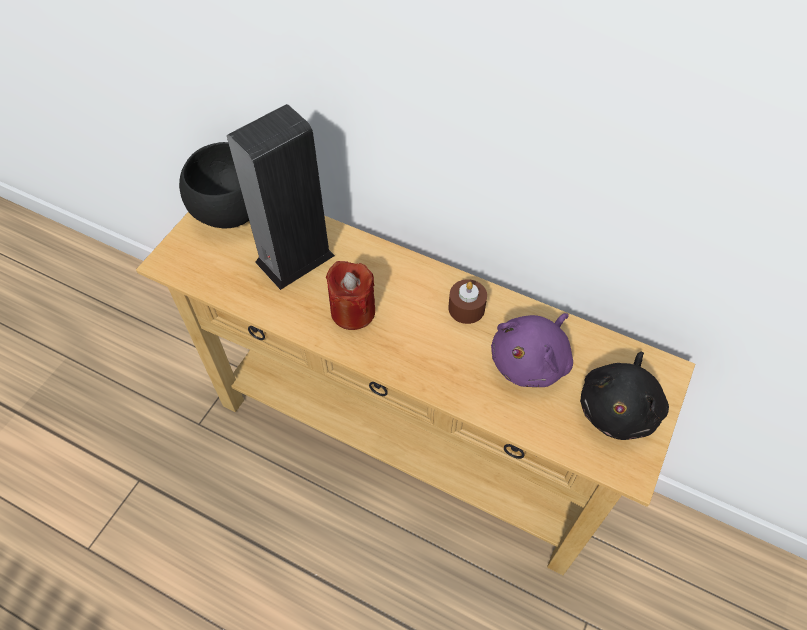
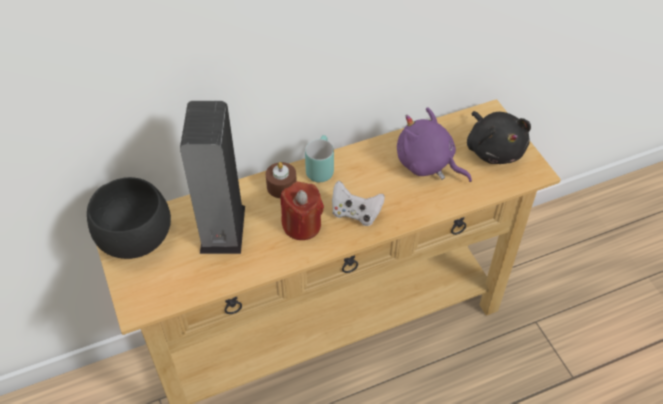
camera: 50 degrees left, 5 degrees down
brown candle [448,279,487,324] -> brown candle moved to [266,162,297,198]
purple plush toy [491,313,573,387] -> purple plush toy turned 135 degrees clockwise [397,107,472,182]
none -> turquoise mug [305,135,334,182]
none -> white game controller [332,181,385,226]

